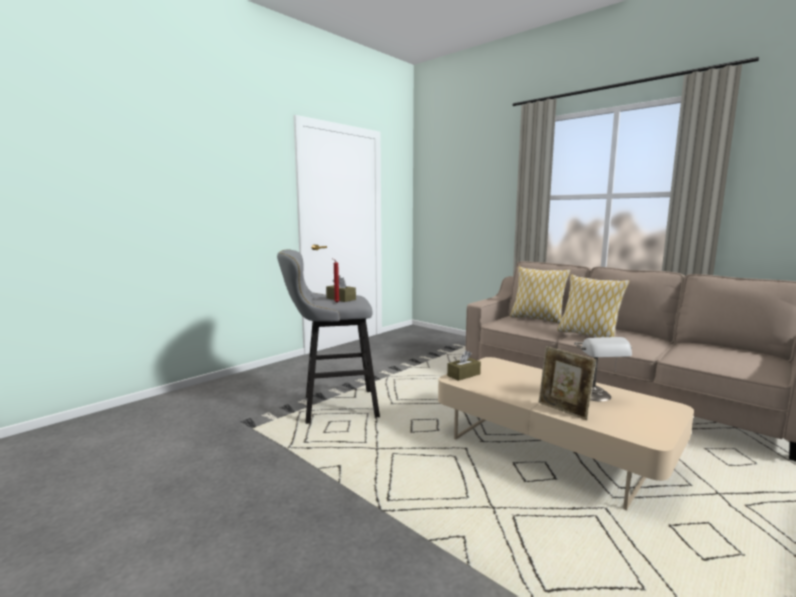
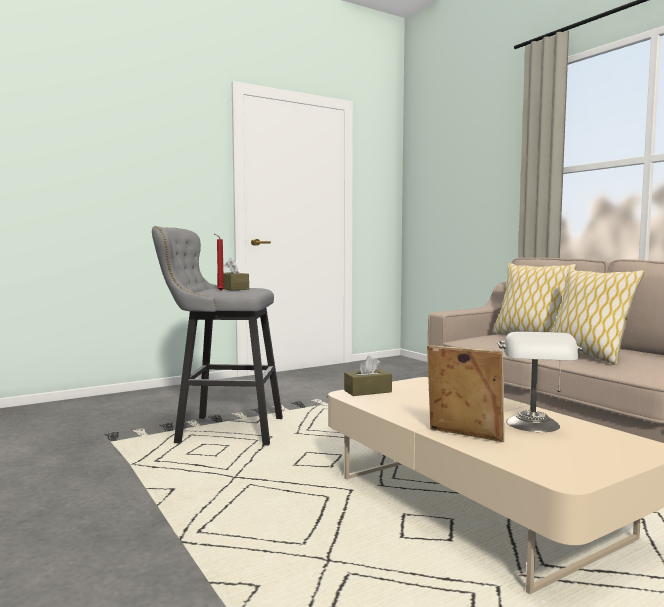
camera: 15 degrees right, 5 degrees down
picture frame [539,346,596,420] -> picture frame turned 150 degrees clockwise [427,346,504,442]

